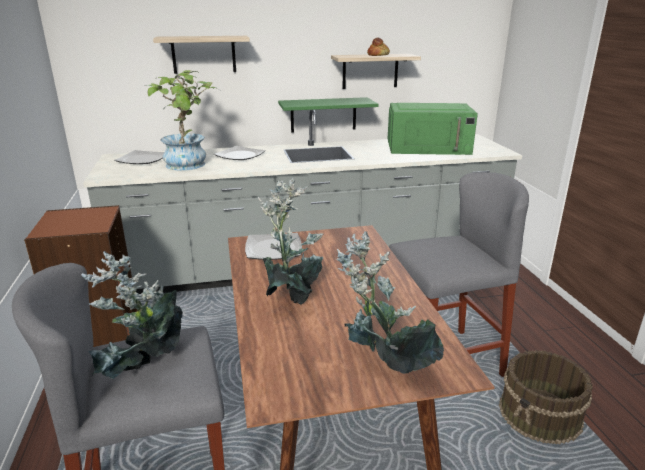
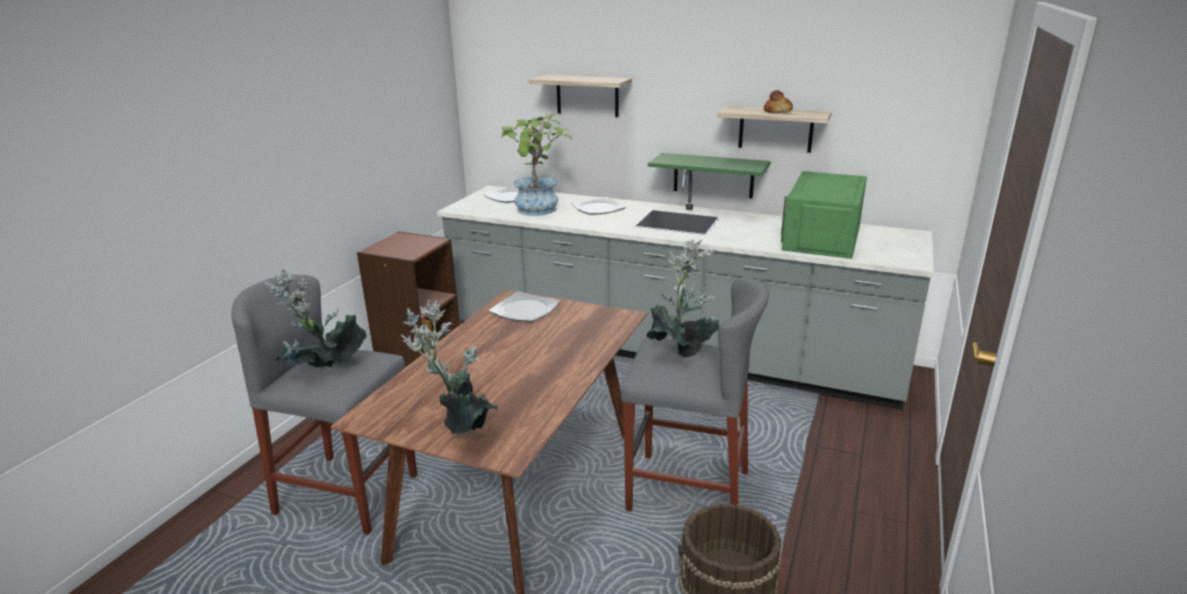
camera: 35 degrees right, 0 degrees up
potted plant [258,178,323,305] -> potted plant moved to [646,239,720,358]
green microwave [388,103,478,155] -> green microwave turned 75 degrees clockwise [781,171,867,259]

